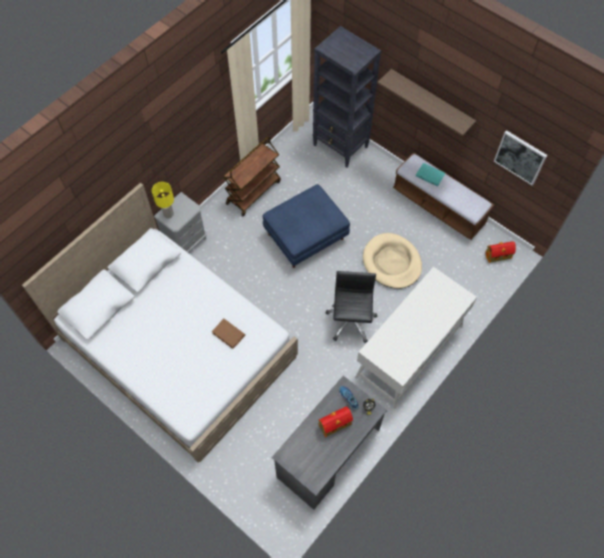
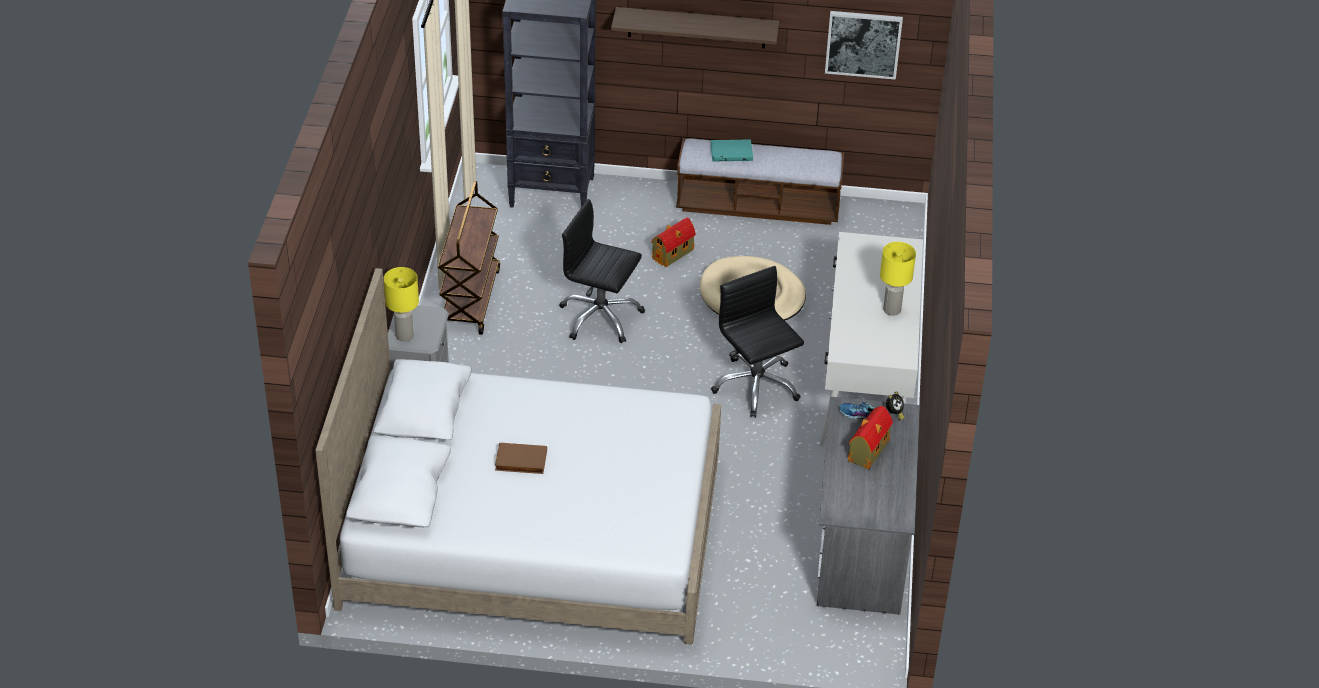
camera: 35 degrees left, 20 degrees down
brown book [212,318,245,349] -> brown book moved to [495,443,547,474]
blue ottoman [263,184,350,268] -> black office chair [559,199,645,343]
toy house [485,241,516,263] -> toy house moved to [651,218,696,267]
none -> yellow table lamp [880,242,916,316]

